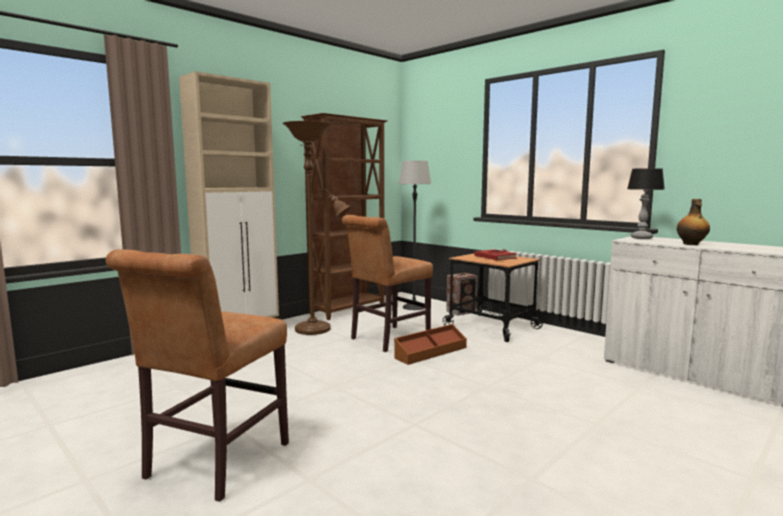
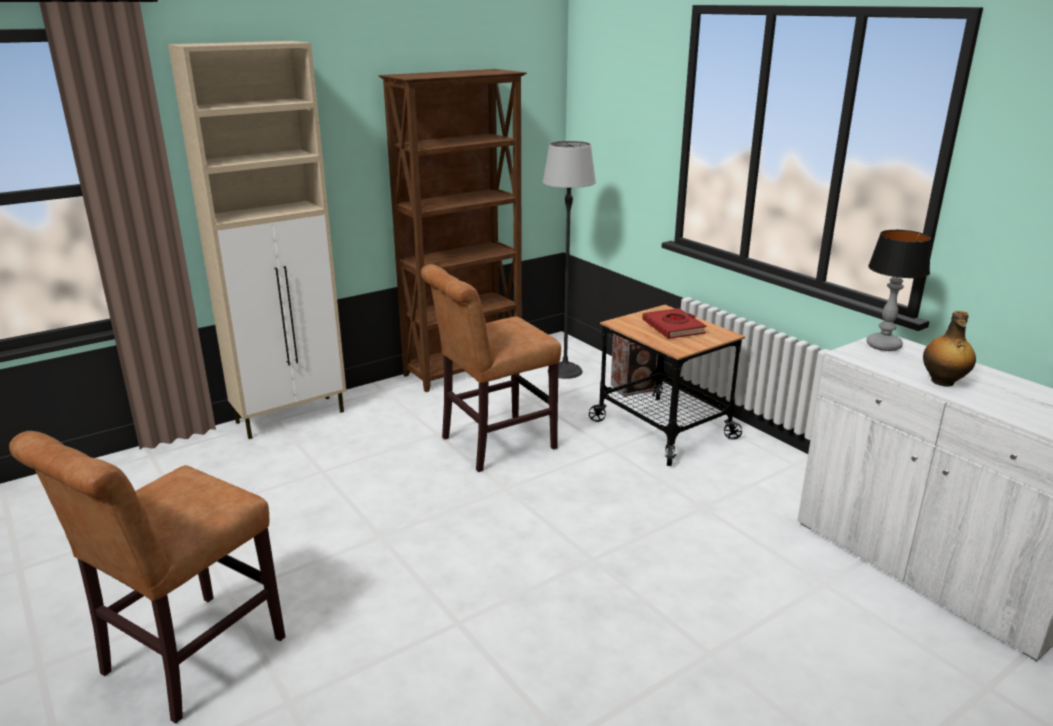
camera: 10 degrees right, 15 degrees up
brown floor lamp [283,121,352,335] -> none
brown storage box [394,324,467,365] -> none

